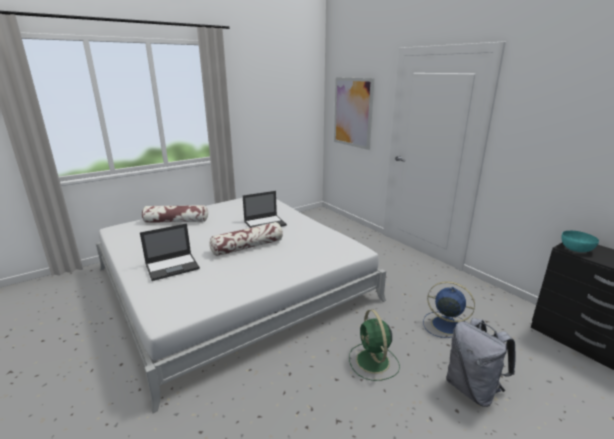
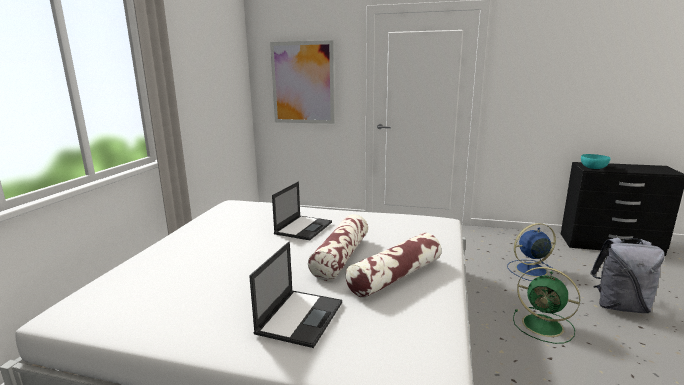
camera: 40 degrees left, 5 degrees down
pillow [142,205,208,223] -> pillow moved to [346,233,442,298]

